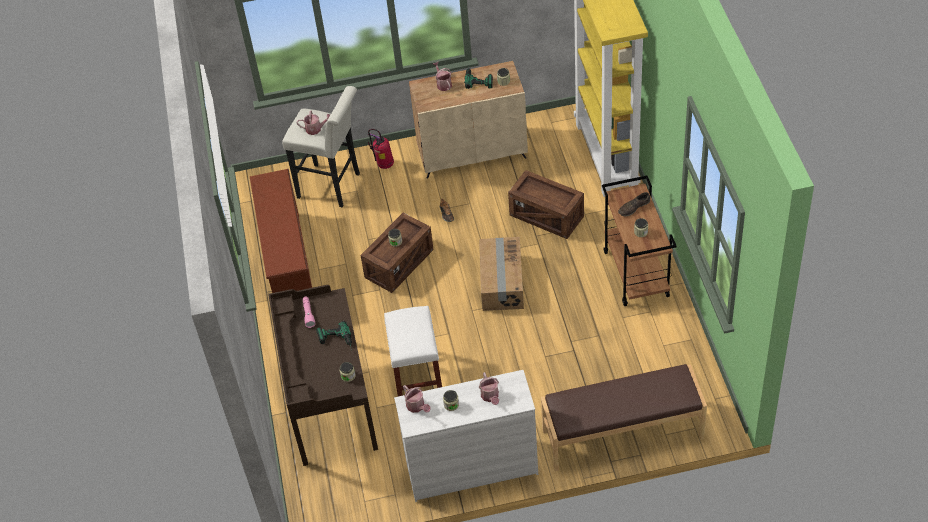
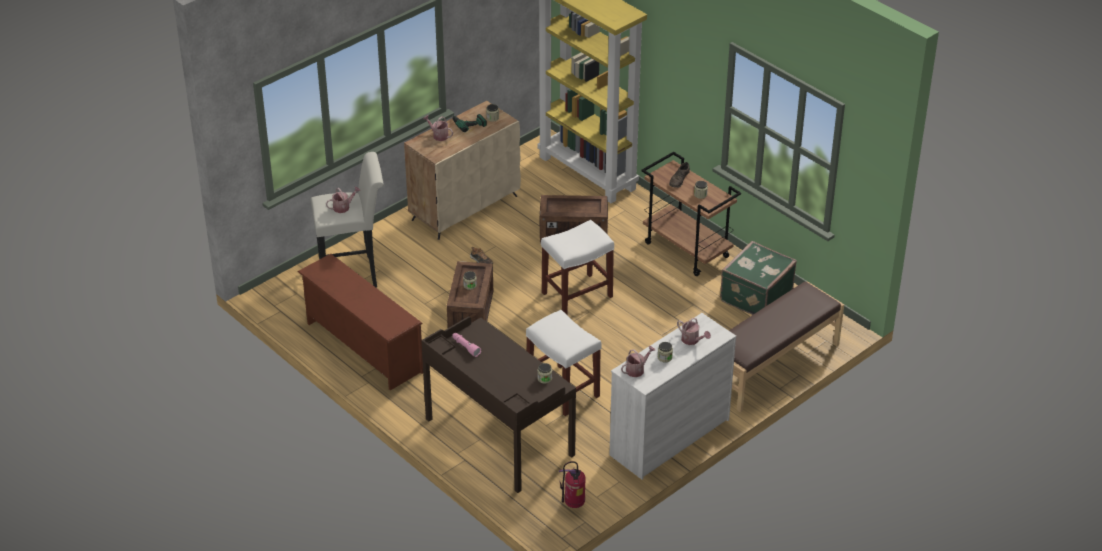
camera: 35 degrees left, 10 degrees down
power drill [316,321,352,350] -> none
fire extinguisher [368,129,394,169] -> fire extinguisher moved to [559,461,585,508]
watering can [403,385,431,413] -> watering can turned 60 degrees counterclockwise [621,346,655,377]
cardboard box [479,237,524,311] -> white stool [541,220,614,315]
none -> green suitcase [720,241,797,315]

